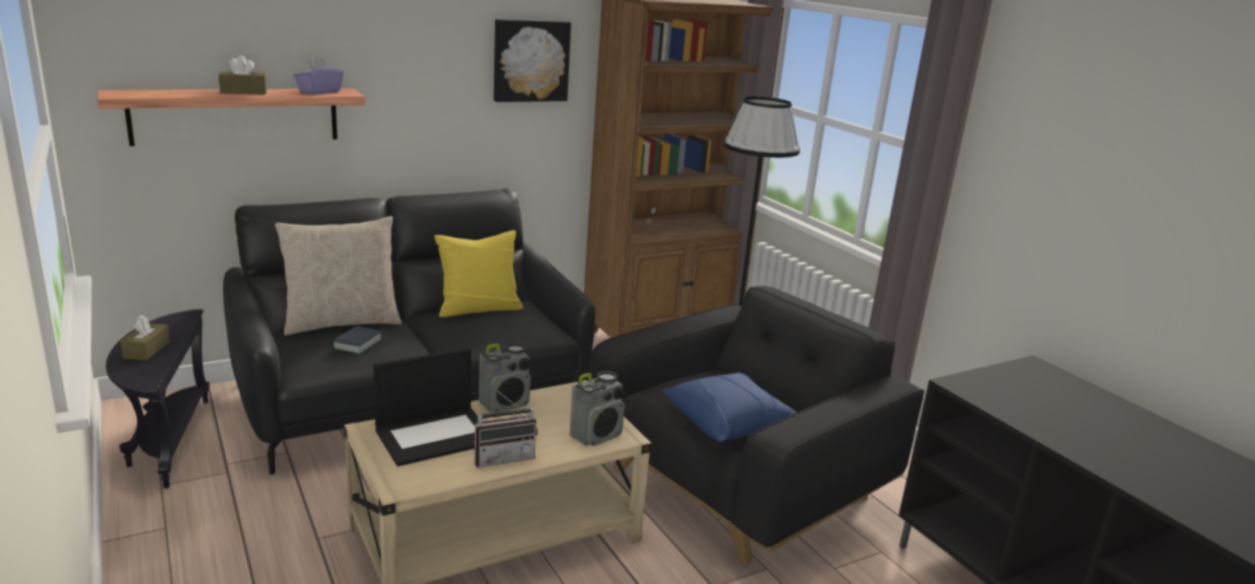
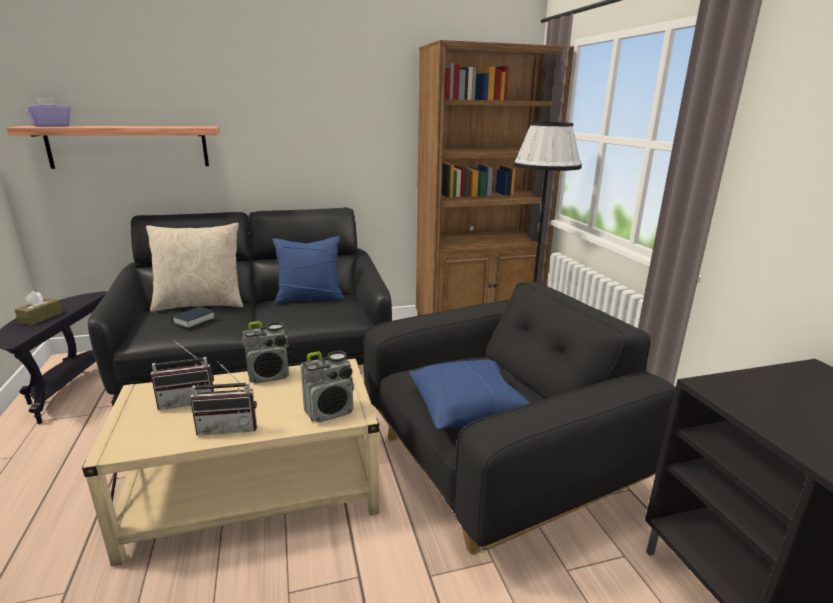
camera: 15 degrees right, 0 degrees up
brown tissue box [219,55,267,95] -> none
purple tissue box [294,57,344,94] -> purple tissue box moved to [27,98,70,127]
laptop [373,348,478,466] -> radio [151,341,214,410]
yellow pillow [434,230,523,317] -> blue pillow [273,236,344,303]
picture [494,19,571,102] -> none

